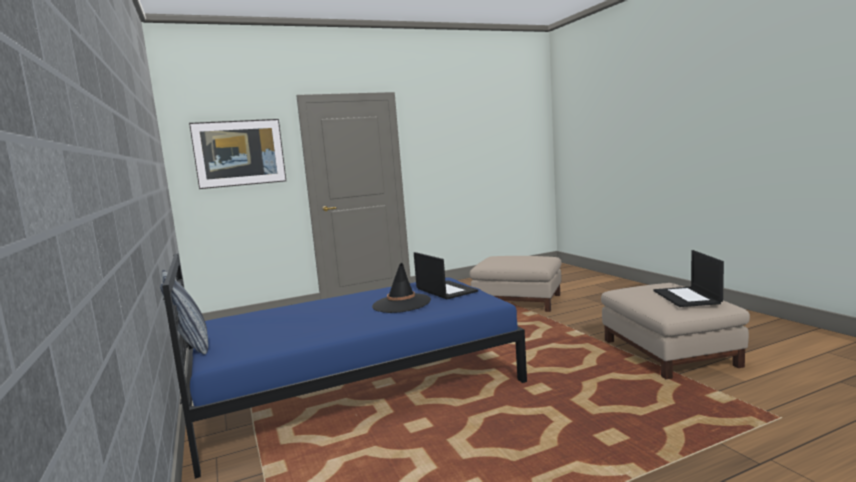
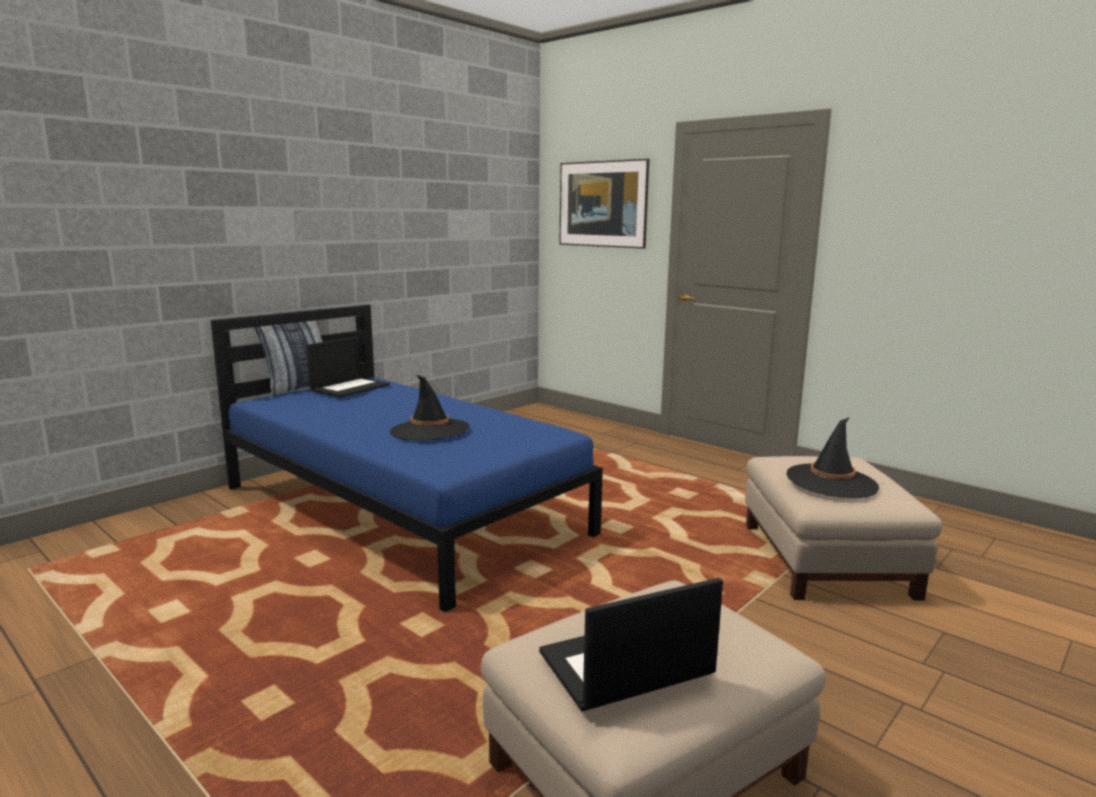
camera: 65 degrees right, 5 degrees up
laptop [414,252,478,299] -> laptop moved to [307,336,390,398]
none -> black hat [786,417,879,498]

